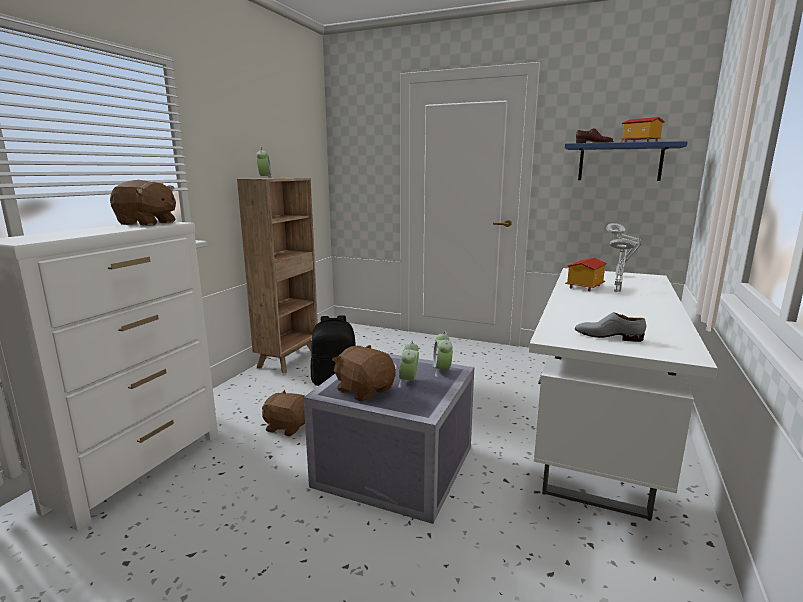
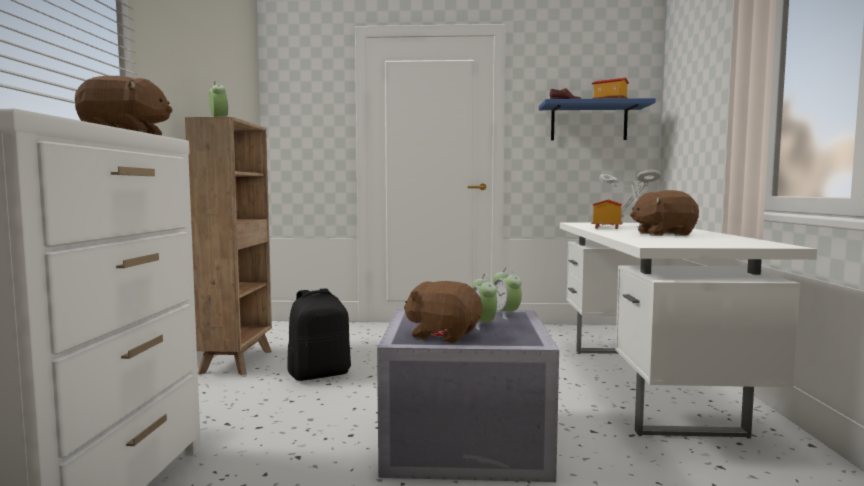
camera: 20 degrees left, 10 degrees down
brown plush toy [262,390,305,436] -> brown plush toy moved to [630,190,699,236]
grey shoe [575,312,646,342] -> none

